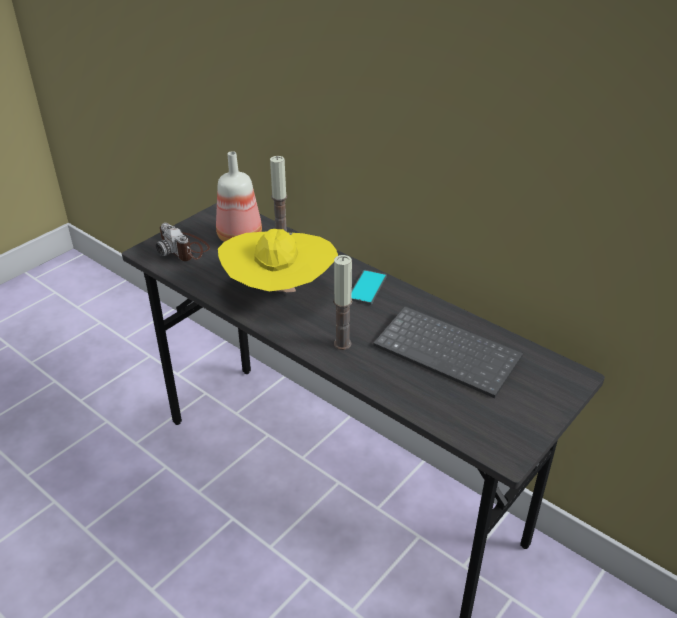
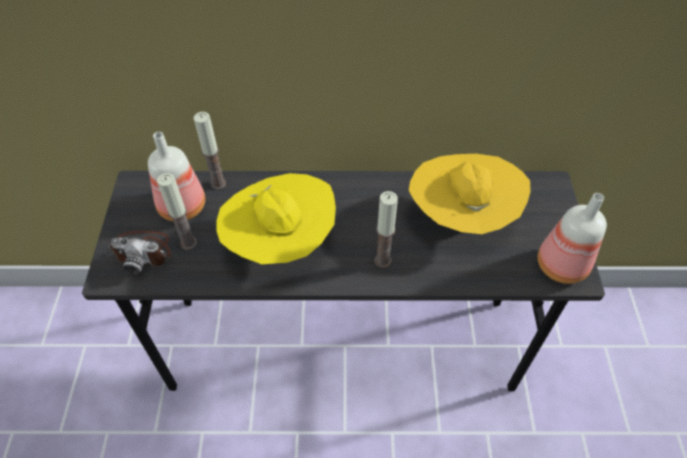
camera: 40 degrees left, 15 degrees up
phone [351,270,387,305] -> none
keyboard [373,306,523,398] -> yellow hat [409,154,530,234]
none -> candle [157,173,197,250]
none -> bottle [538,193,607,284]

